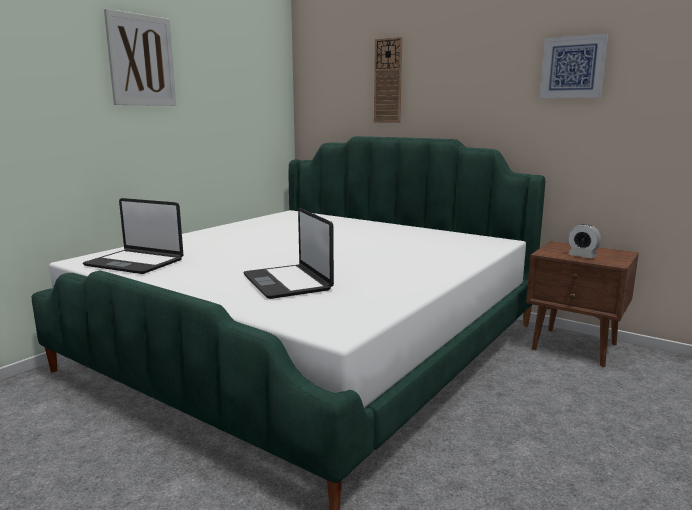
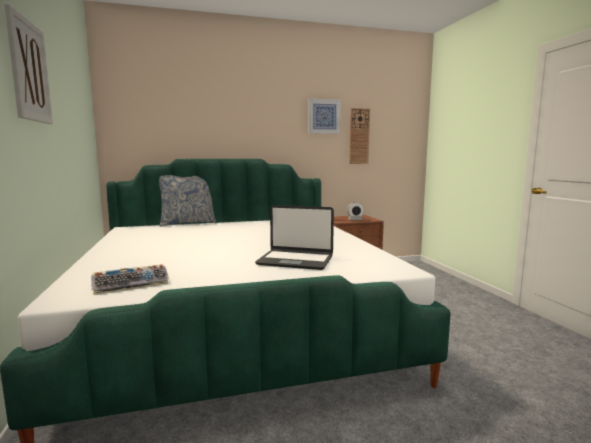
camera: 50 degrees left, 5 degrees down
laptop [83,198,183,274] -> keyboard [91,264,169,295]
wall clock [374,37,403,123] -> wall clock moved to [349,108,370,164]
none -> pillow [159,175,217,226]

